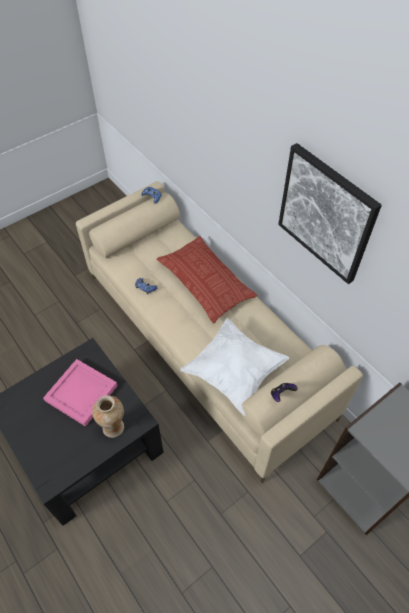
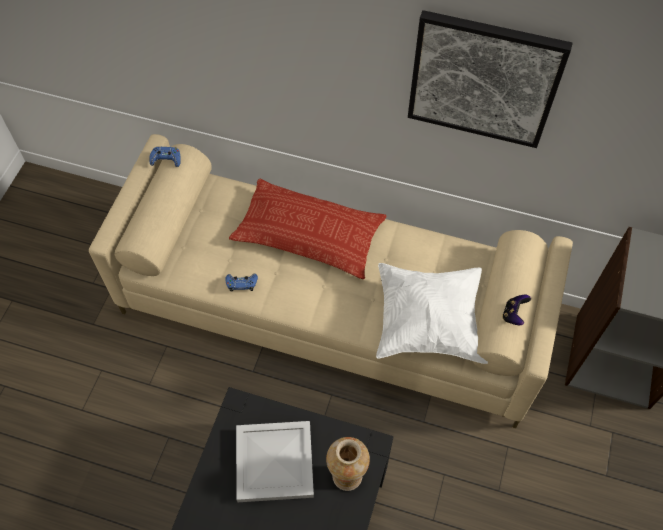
camera: 35 degrees left, 5 degrees up
pink tray [43,359,118,427] -> white tray [236,421,314,502]

